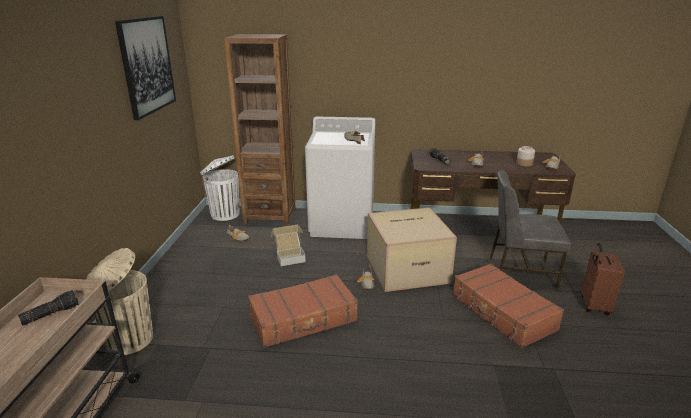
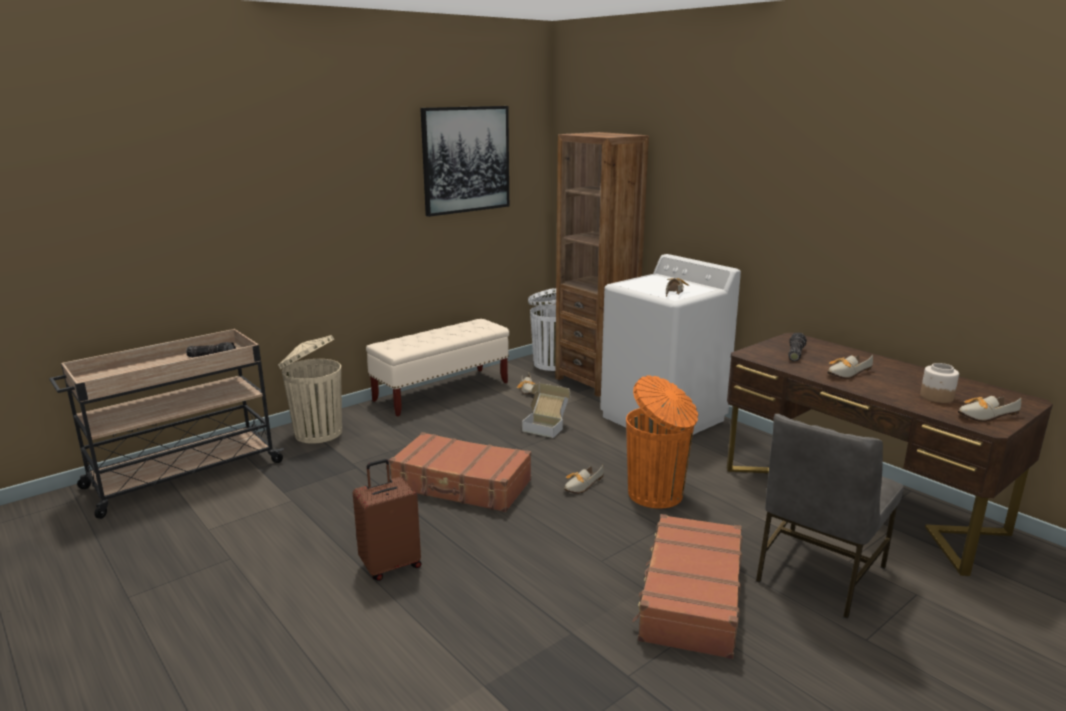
camera: 45 degrees right, 5 degrees down
cardboard box [367,207,457,292] -> orange trash can [626,375,698,509]
grey chair [490,170,571,290] -> grey chair turned 105 degrees counterclockwise [756,414,904,619]
brown suitcase [581,243,625,315] -> brown suitcase moved to [353,459,421,581]
none -> beige bench [366,319,509,417]

